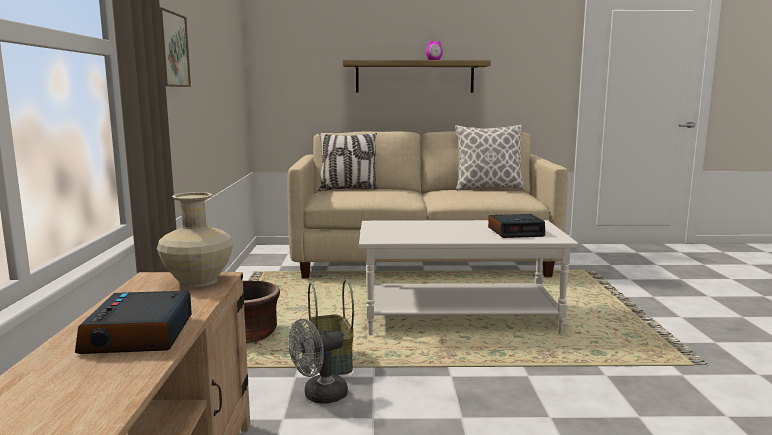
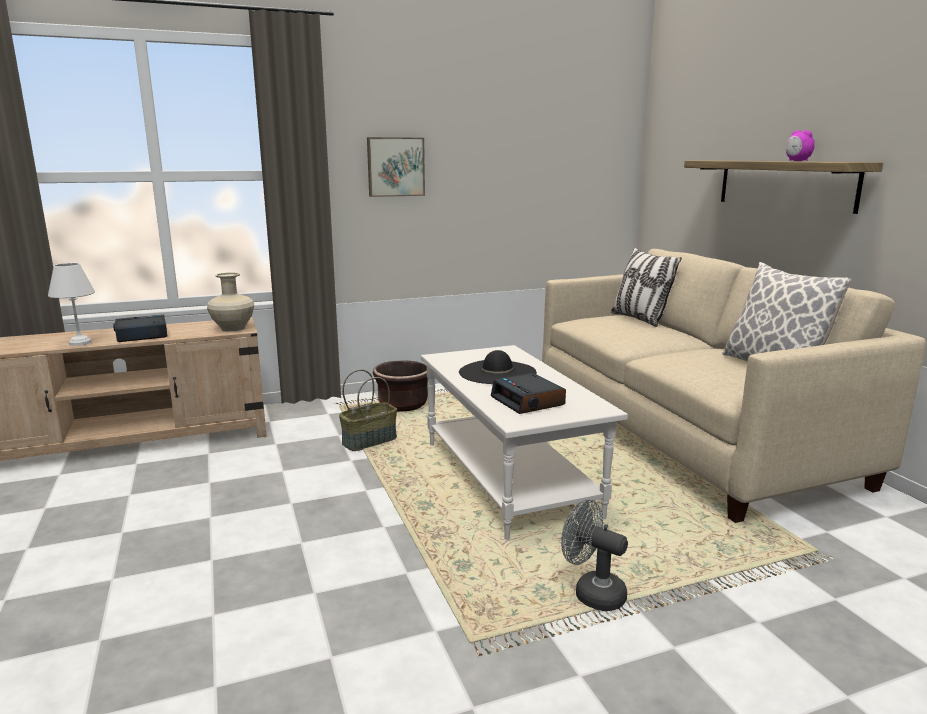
camera: 70 degrees right, 5 degrees up
grey fan [288,319,348,404] -> grey fan moved to [561,499,628,611]
none -> white table lamp [48,263,95,346]
none -> black hat [459,350,537,384]

